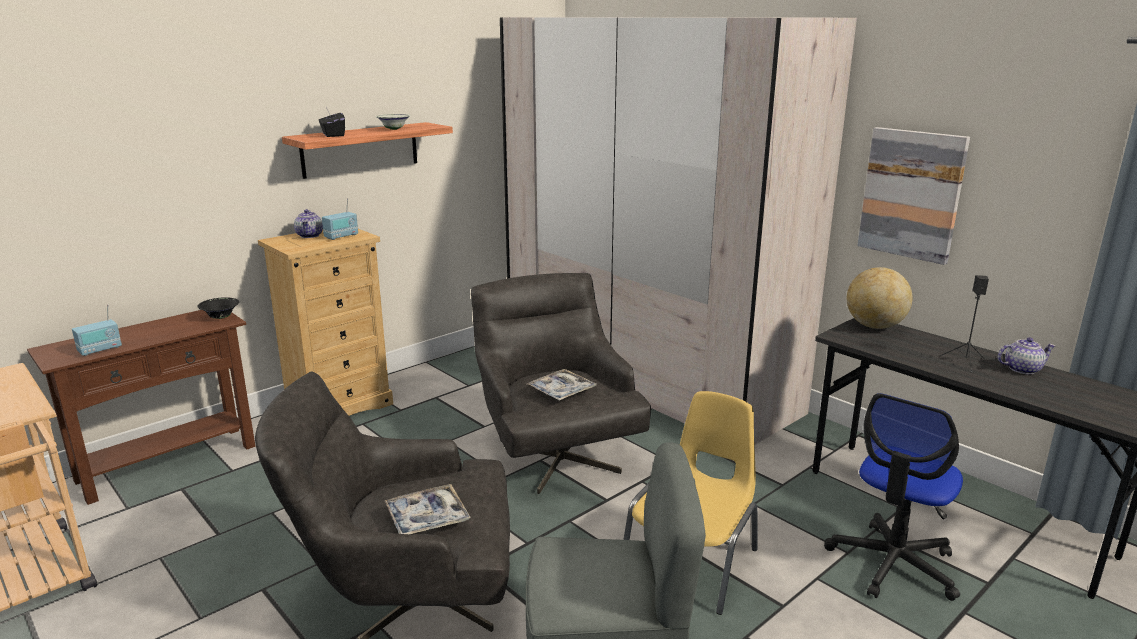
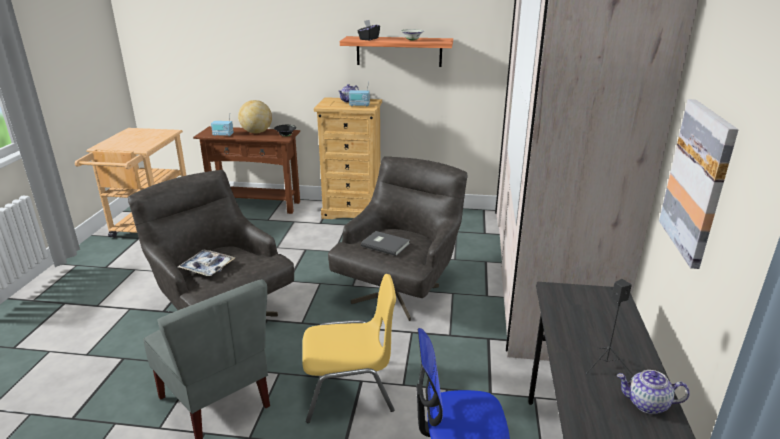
camera: 50 degrees right, 5 degrees up
tray [527,369,596,401] -> grey book [361,231,410,256]
globe [847,267,913,329] -> globe moved to [238,100,272,134]
teapot [998,337,1056,374] -> teapot turned 150 degrees clockwise [617,370,690,414]

